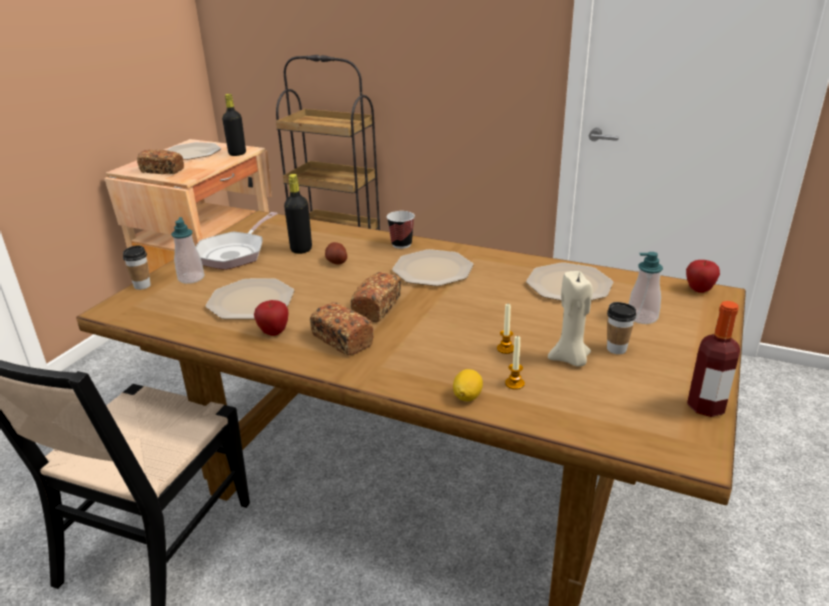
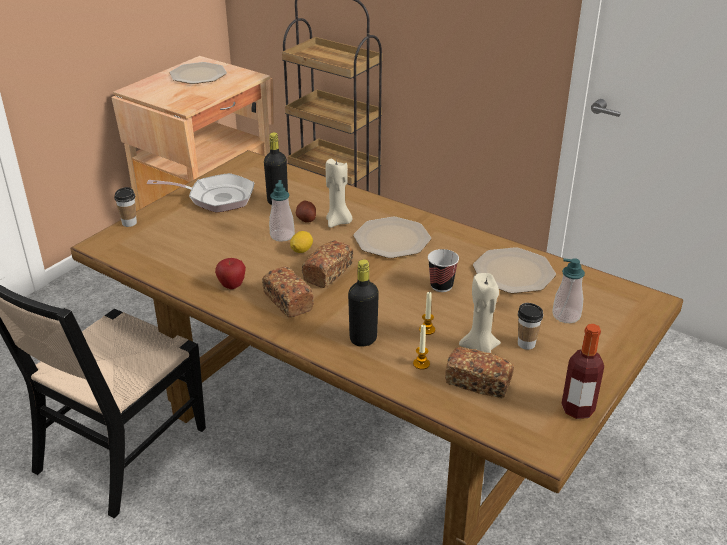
camera: 10 degrees right, 5 degrees up
bread [137,150,184,174] -> bread moved to [445,347,514,399]
soap dispenser [171,217,204,284] -> soap dispenser moved to [269,180,295,242]
frying pan [196,212,278,270] -> frying pan turned 120 degrees counterclockwise [147,173,254,213]
plate [206,279,295,319] -> none
black bottle [222,94,246,156] -> black bottle moved to [348,259,379,347]
cup [387,211,415,249] -> cup moved to [428,249,459,292]
lemon [453,369,483,401] -> lemon moved to [290,231,313,253]
apple [686,260,720,293] -> none
none -> beige candle [326,158,353,228]

